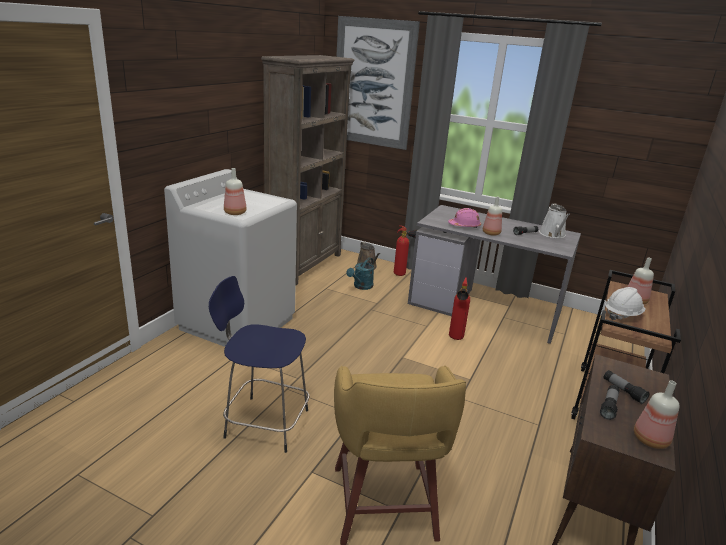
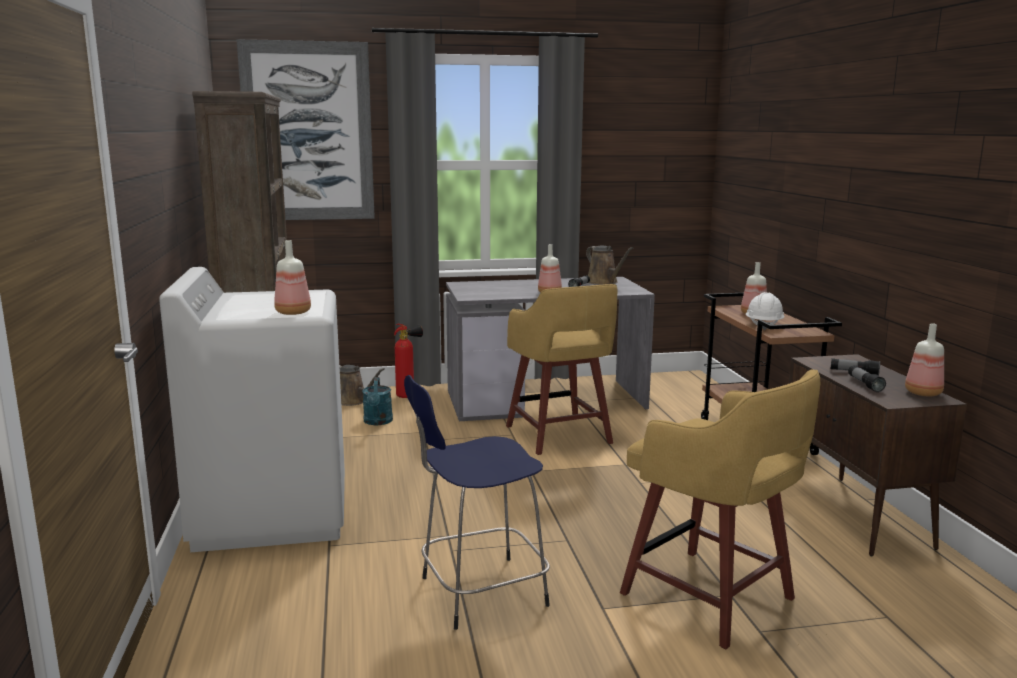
camera: 35 degrees left, 10 degrees down
pink hard hat [448,208,481,228] -> none
fire extinguisher [449,277,470,340] -> yellow stool [506,284,618,455]
white watering can [539,204,570,238] -> brown watering can [586,245,633,285]

